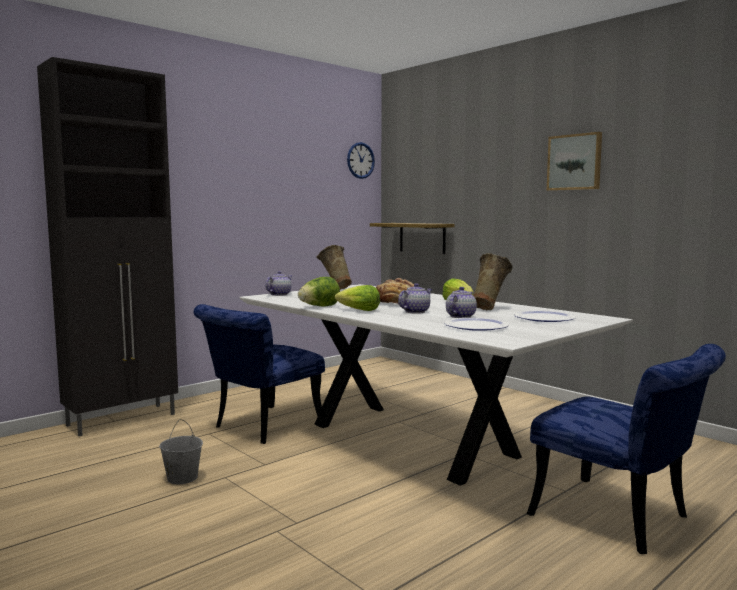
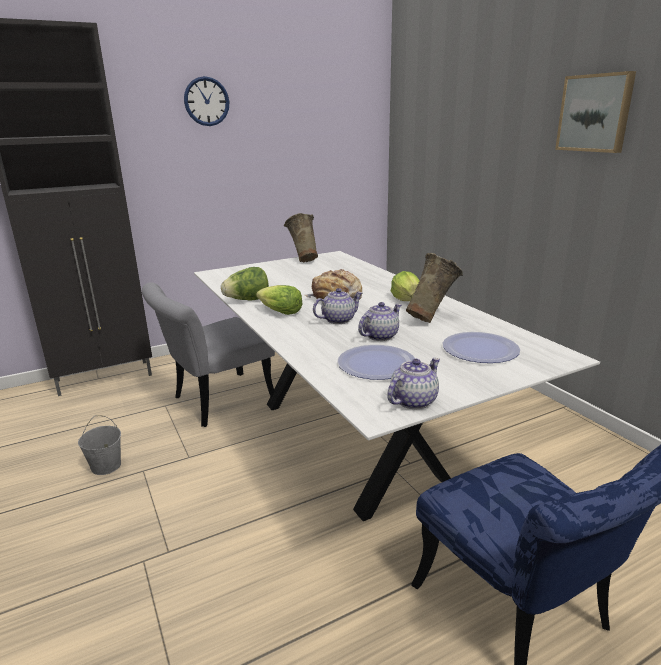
camera: 15 degrees right, 15 degrees up
blue chair [194,304,325,444] -> grey chair [142,282,275,427]
teapot [265,271,292,296] -> teapot moved to [387,358,440,409]
wall clock [347,142,375,179] -> wall clock moved to [184,76,229,126]
shelf [370,223,454,254] -> none

